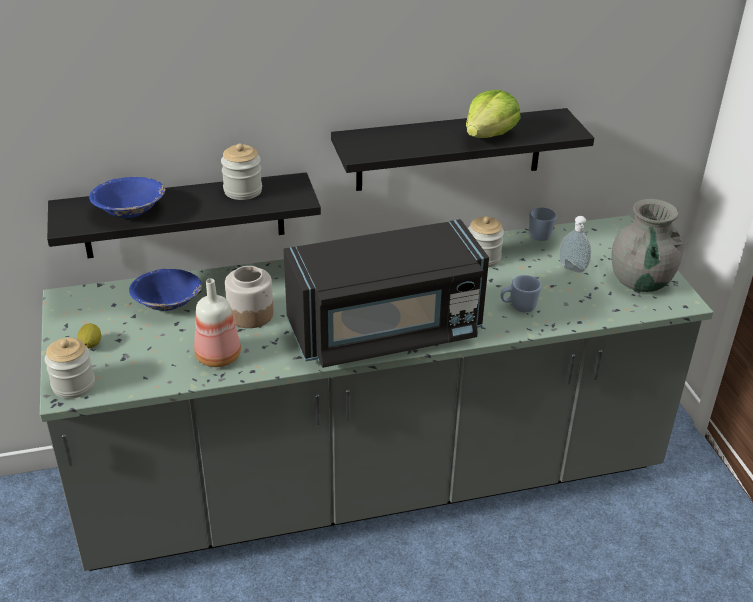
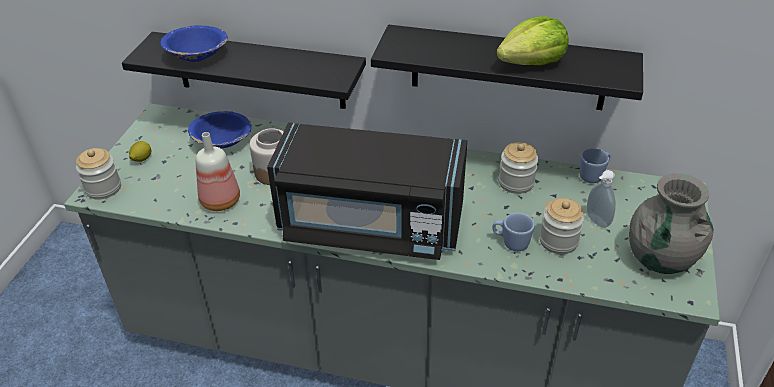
camera: 30 degrees right, 5 degrees up
jar [221,143,262,200] -> jar moved to [540,198,584,254]

